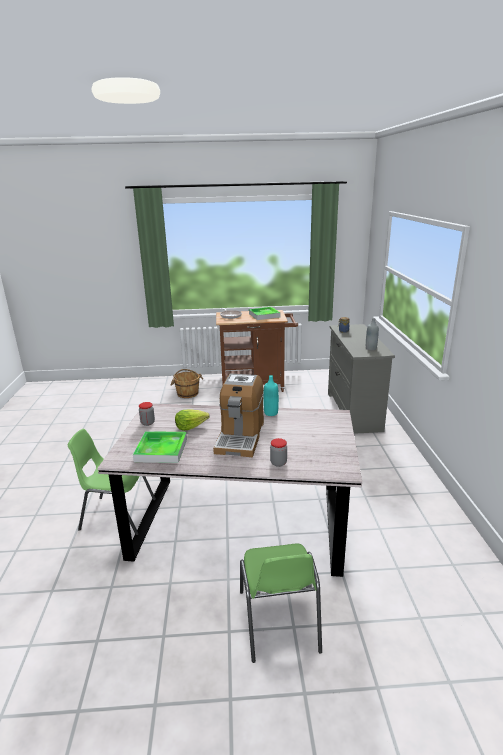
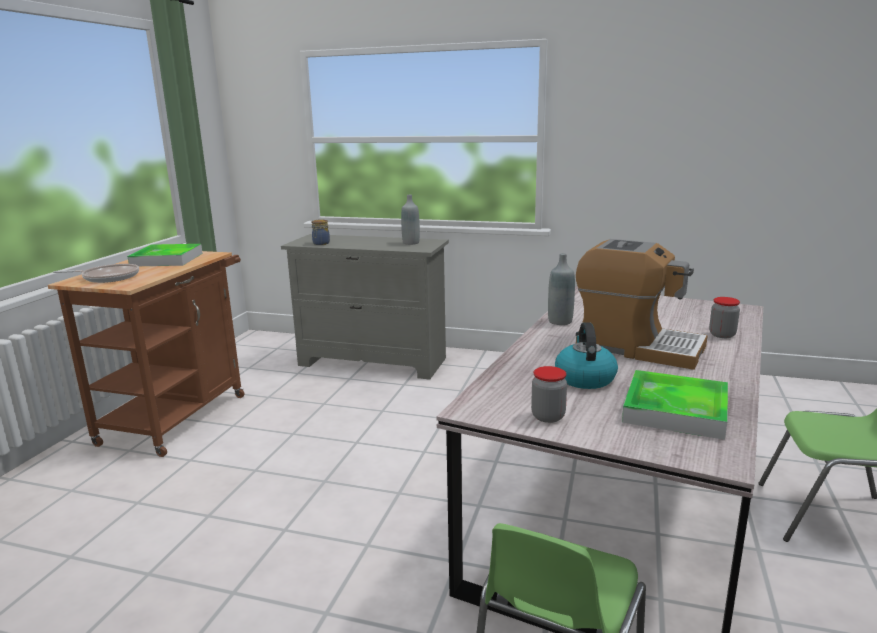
camera: 70 degrees left, 5 degrees down
brown bucket [171,369,203,398] -> none
lettuce [175,409,210,431] -> kettle [555,322,618,389]
turquoise bottle [263,375,279,416] -> grey bottle [548,253,575,325]

